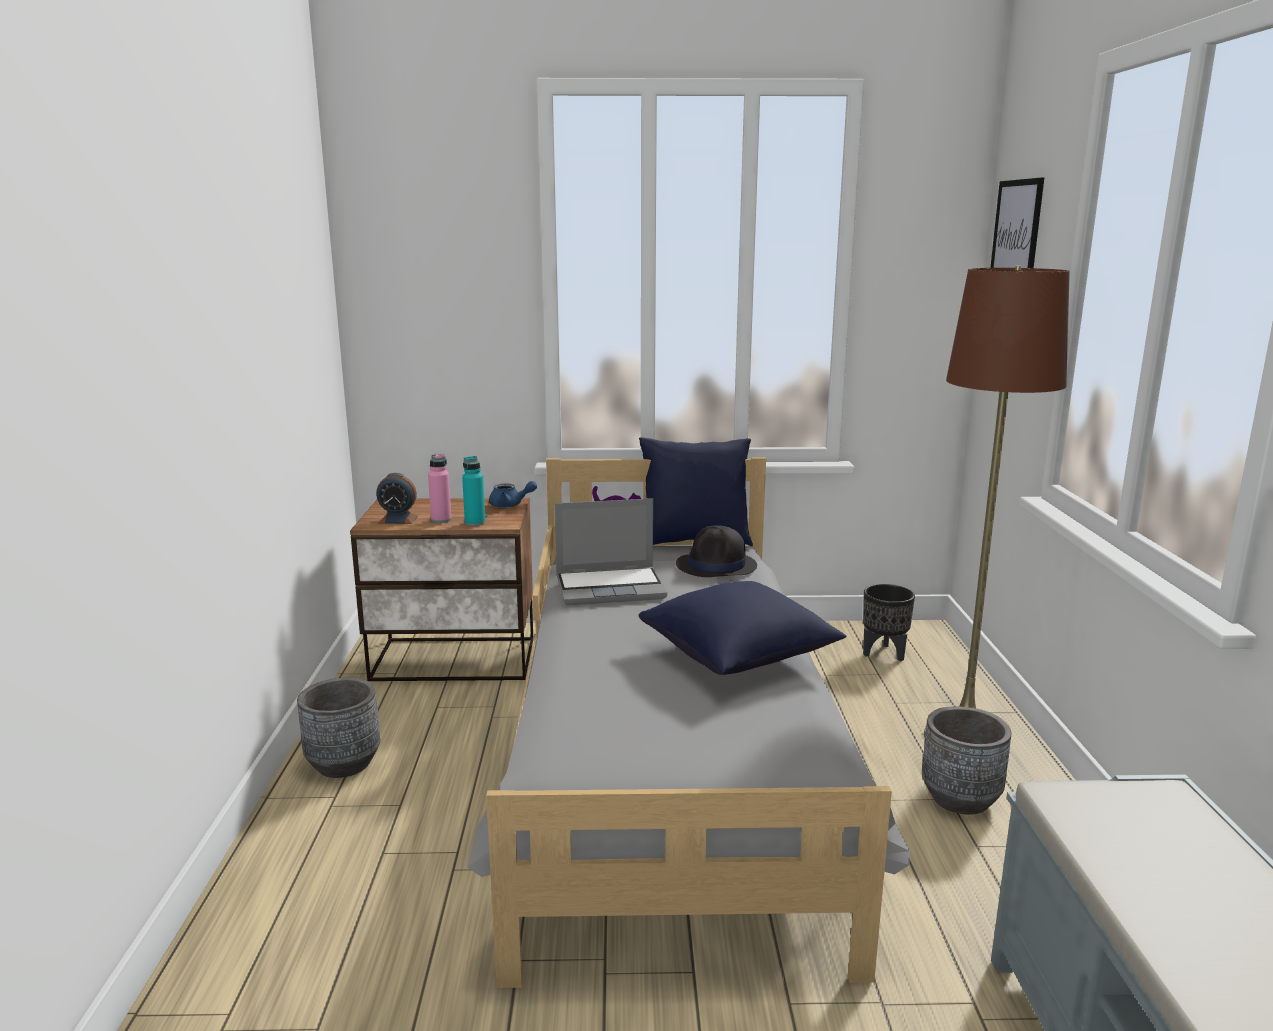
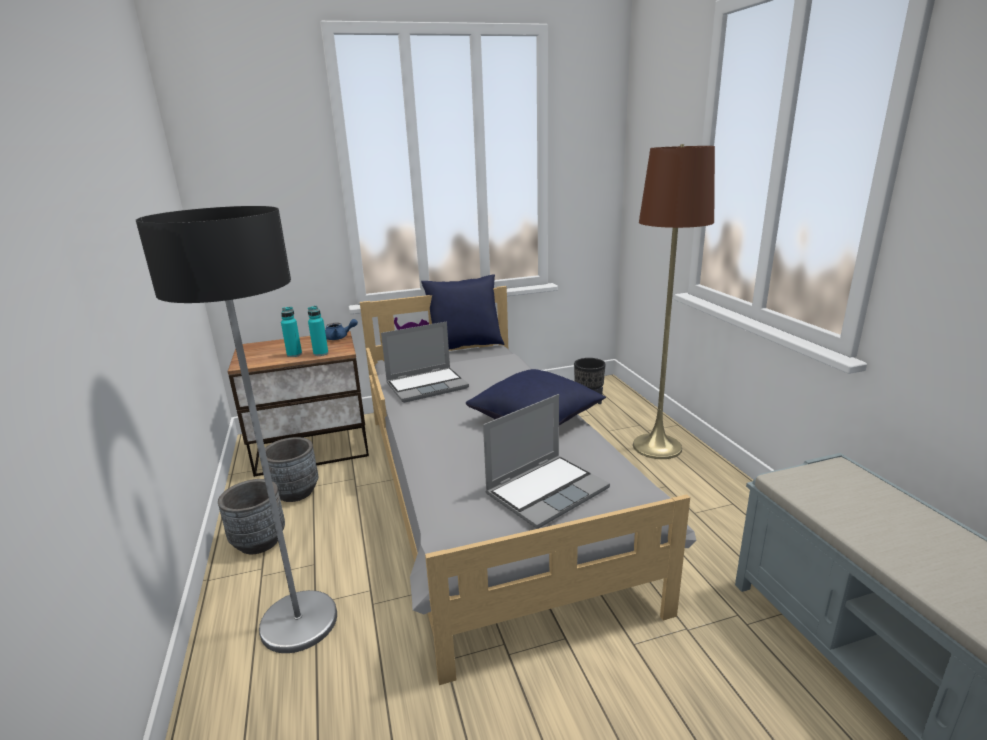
camera: 15 degrees left, 5 degrees up
alarm clock [376,473,418,524] -> none
pink bottle [428,454,452,523] -> turquoise bottle [281,307,302,357]
black hat [676,525,757,577] -> none
grey planter [922,706,1012,815] -> grey planter moved to [265,437,318,502]
picture [990,178,1044,268] -> none
none -> floor lamp [136,206,337,653]
none -> laptop [483,394,610,529]

